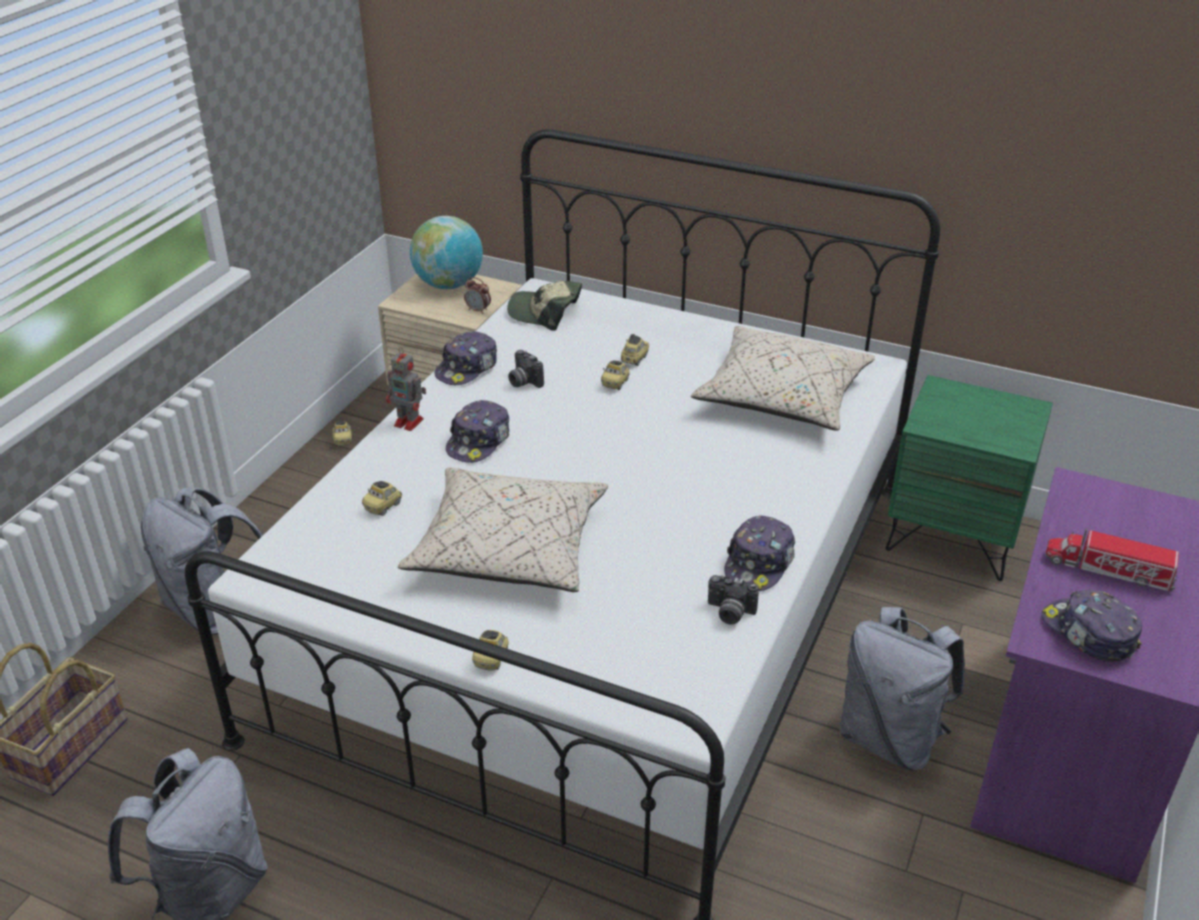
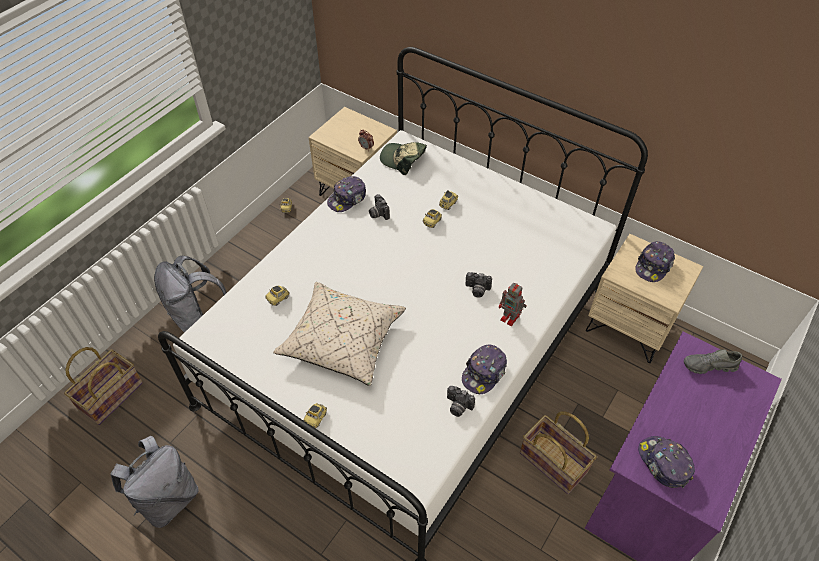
camera: 10 degrees right, 15 degrees up
toy robot [386,347,426,431] -> toy robot moved to [499,283,527,326]
globe [410,216,483,289] -> none
cap [446,400,509,463] -> cap moved to [635,241,675,282]
beige pillow [691,326,875,431] -> none
grey backpack [839,607,965,770] -> basket [520,411,597,494]
green nightstand [885,375,1053,581] -> beige nightstand [586,234,703,363]
toy truck [1045,528,1179,591] -> none
none -> camera [465,272,492,298]
none -> grey shoe [684,349,742,374]

